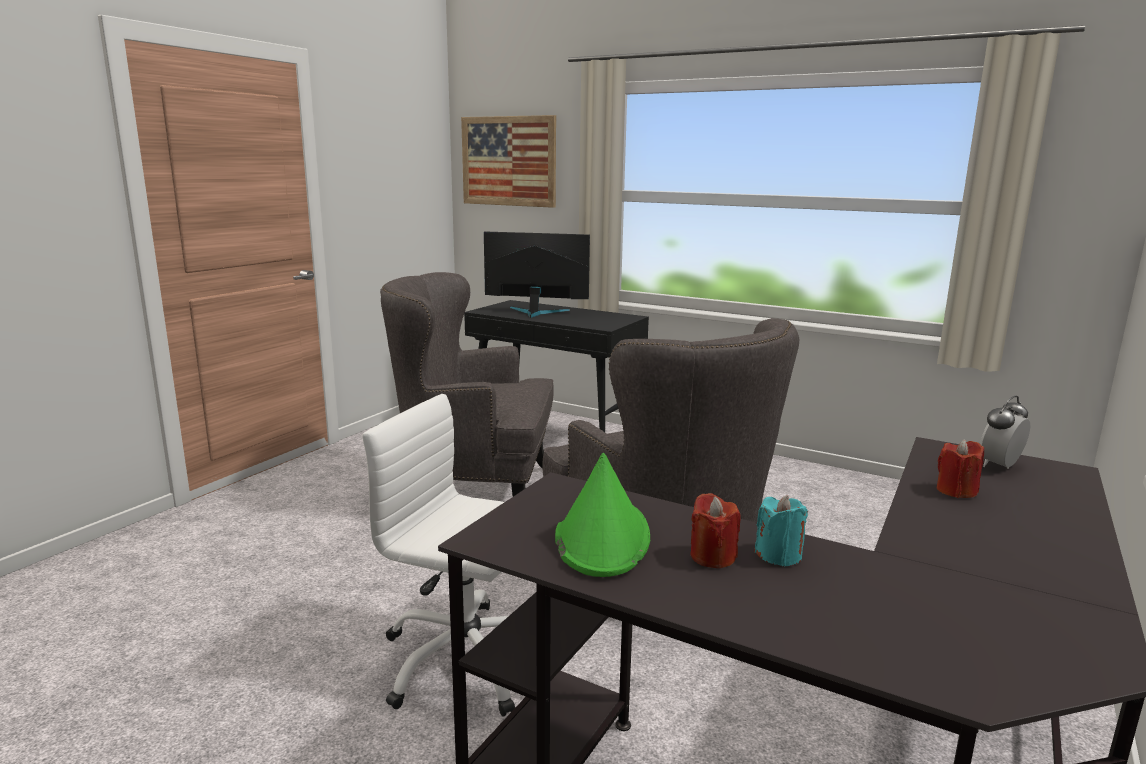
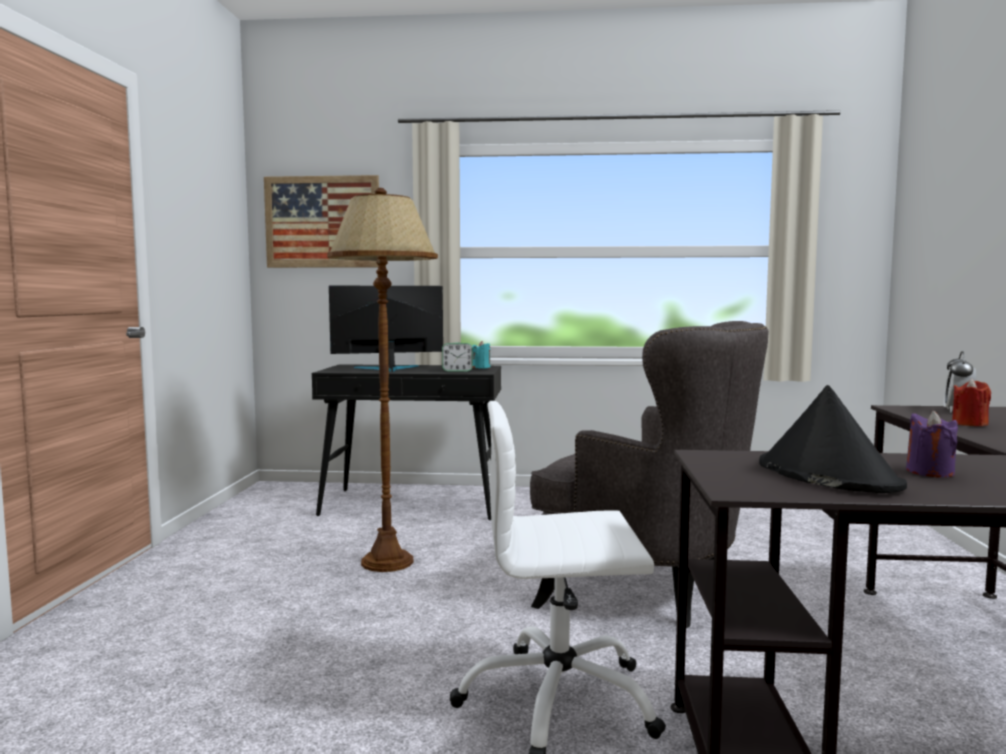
camera: 25 degrees left, 10 degrees down
grey armchair [380,272,554,496] -> brown floor lamp [327,188,438,572]
green hat [555,453,650,577] -> black hat [759,385,907,493]
red candle [691,493,740,568] -> purple candle [906,411,958,477]
turquoise candle [754,495,808,567] -> turquoise candle moved to [472,341,490,369]
none -> alarm clock [442,343,473,372]

